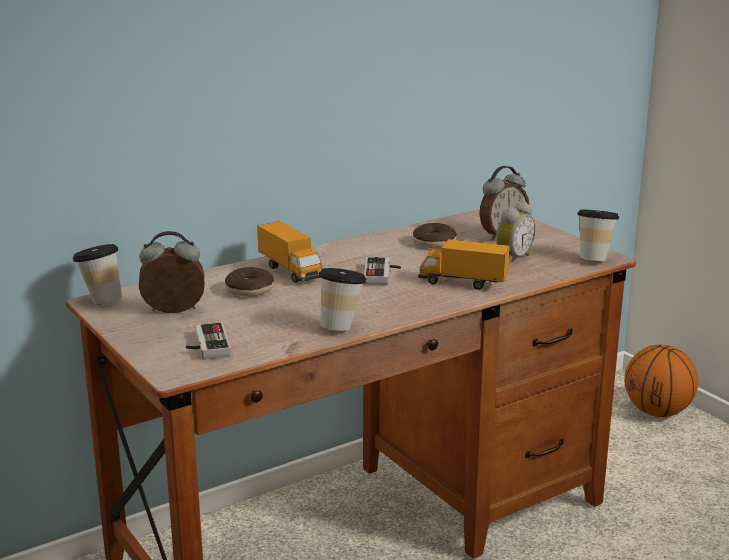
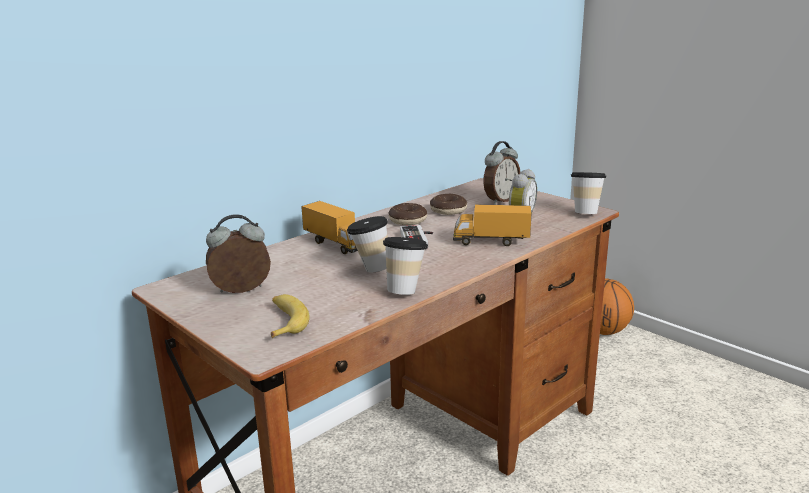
camera: 10 degrees left, 0 degrees up
cup [72,244,122,305] -> cup moved to [347,216,388,273]
game controller [186,322,231,360] -> banana [271,294,310,338]
donut [225,267,274,297] -> donut moved to [388,203,427,225]

